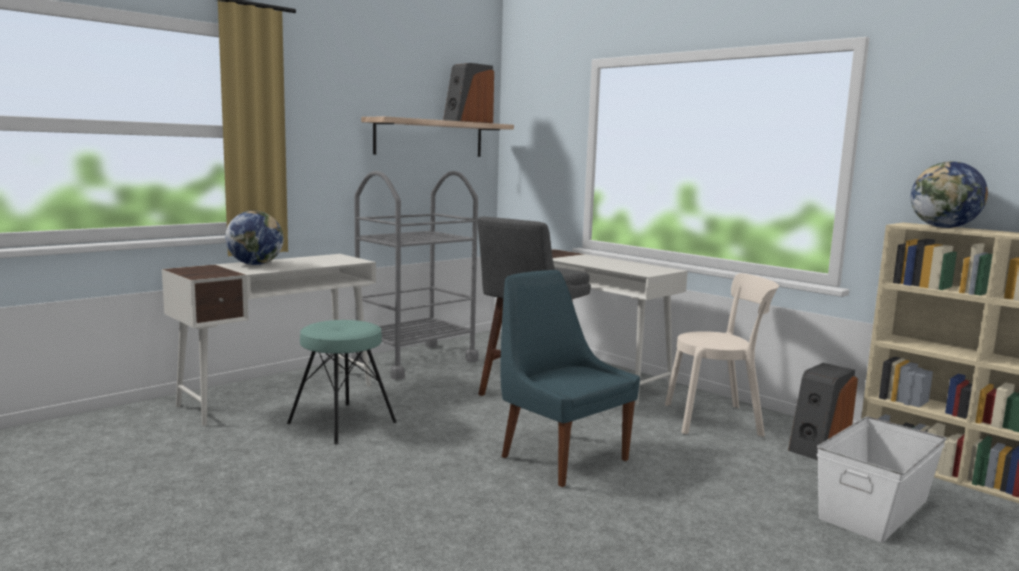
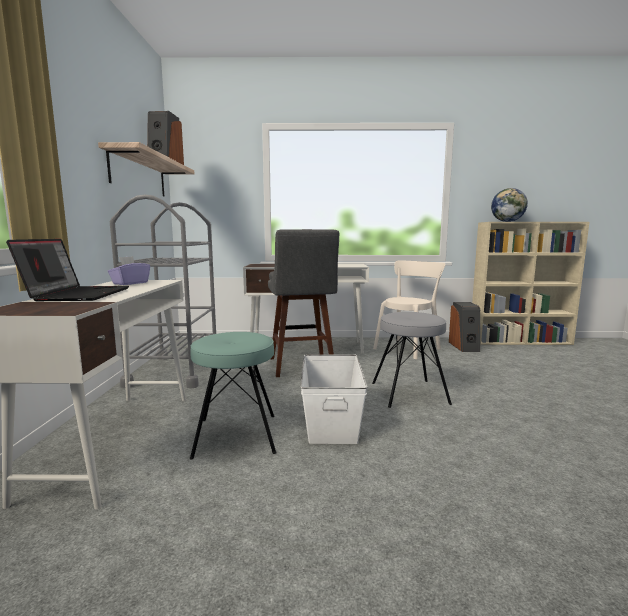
camera: 45 degrees left, 0 degrees up
globe [225,211,284,265] -> laptop [6,239,129,301]
blue chair [501,270,640,487] -> grey stool [372,312,452,408]
white storage box [817,417,946,543] -> white storage box moved to [300,354,368,444]
none -> purple tissue box [108,256,150,285]

